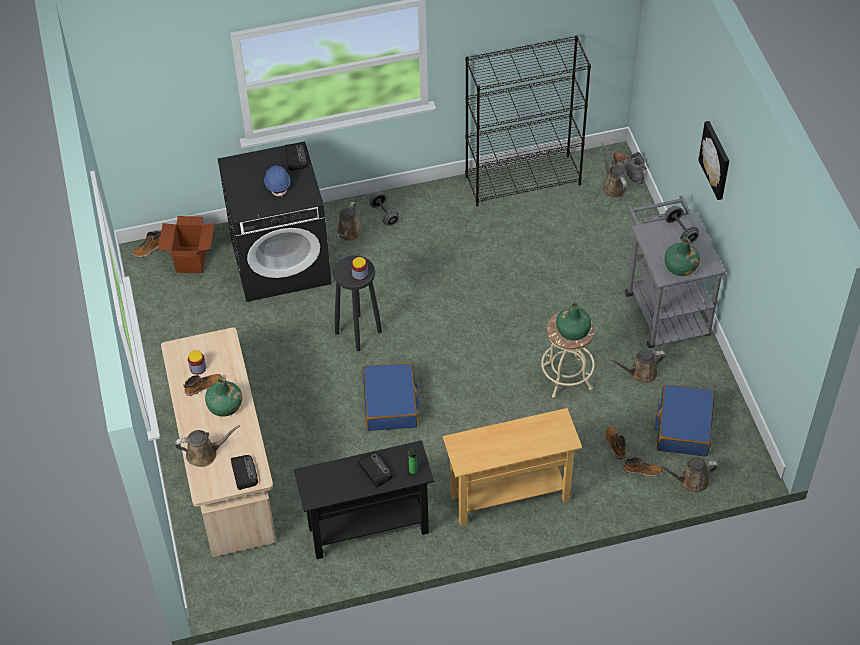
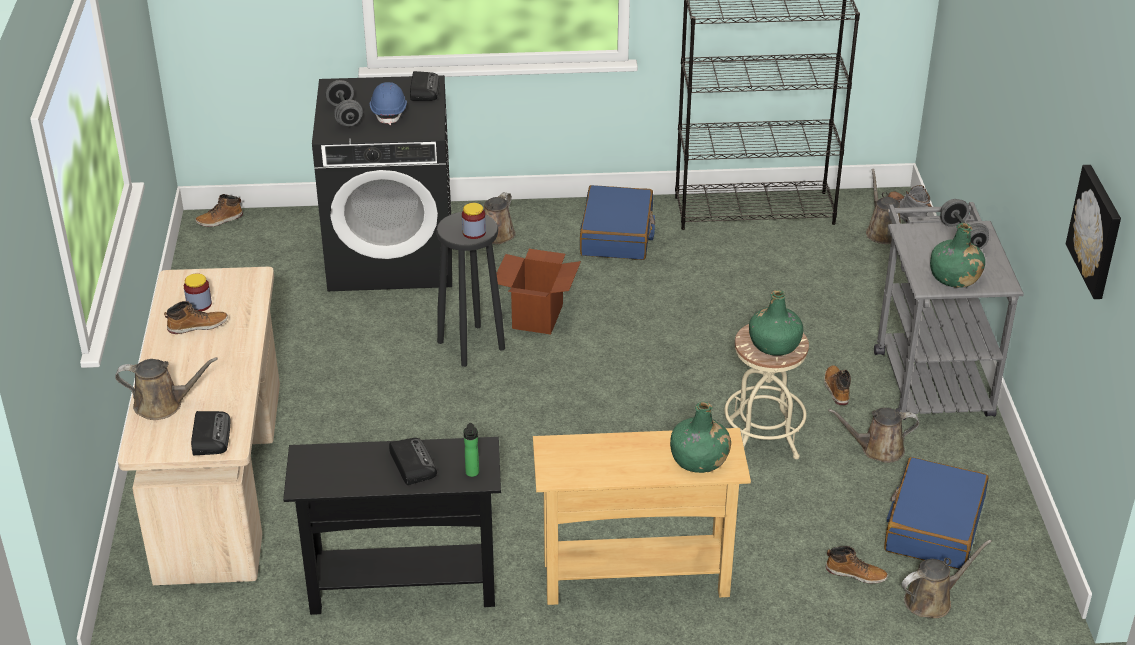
camera: 10 degrees right, 15 degrees down
cardboard box [158,216,214,273] -> cardboard box moved to [496,249,581,334]
green bottle [205,377,242,417] -> green bottle moved to [670,402,731,473]
blue suitcase [362,362,419,431] -> blue suitcase moved to [580,185,655,260]
grey dumbbell [370,192,399,226] -> grey dumbbell moved to [326,80,363,126]
boot [605,426,626,459] -> boot moved to [824,366,851,405]
brown watering can [658,457,719,493] -> brown watering can turned 150 degrees clockwise [901,540,992,618]
picture [698,121,729,200] -> picture moved to [1066,165,1121,299]

